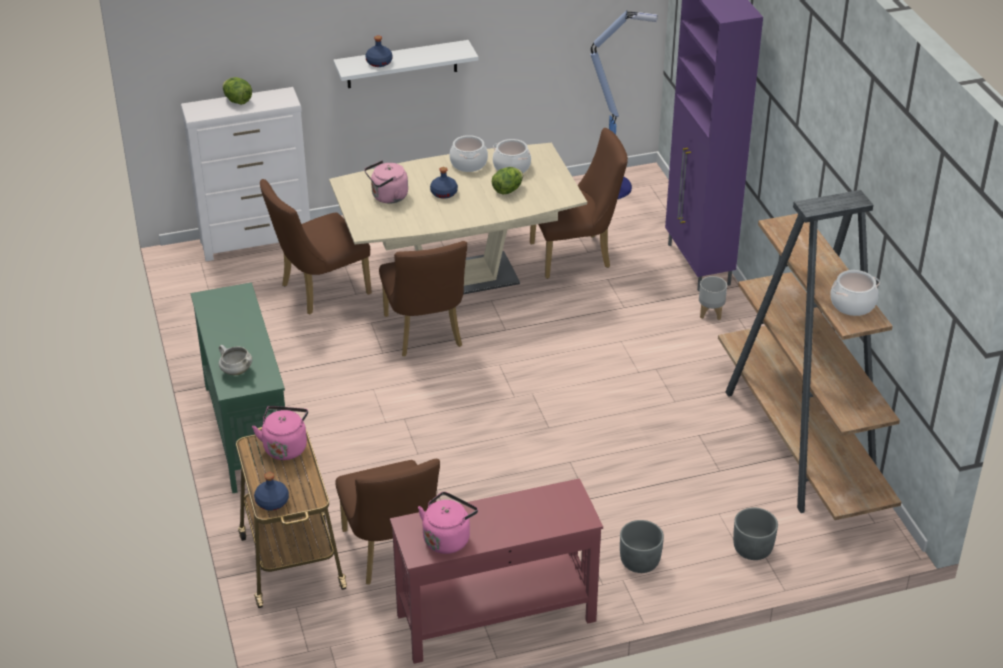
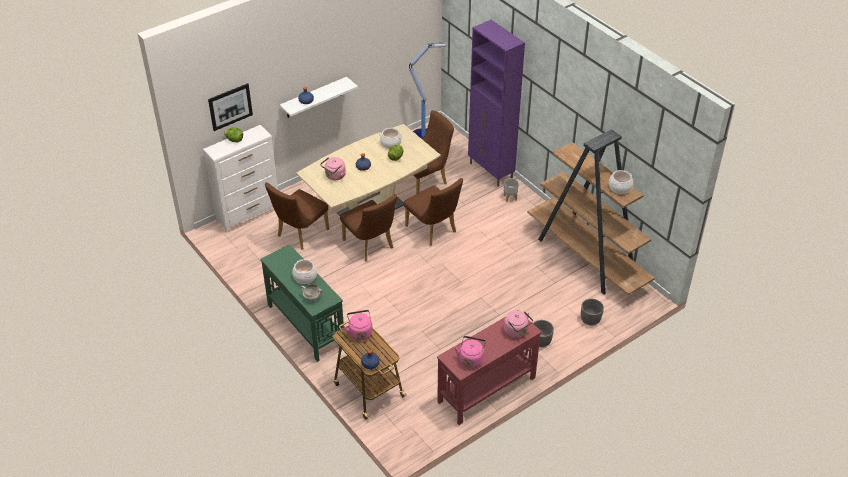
camera: 20 degrees left, 5 degrees up
brown chair [335,459,440,585] -> brown chair moved to [404,178,463,246]
cooking pot [450,135,488,172] -> cooking pot moved to [292,259,317,284]
none -> picture [208,83,253,131]
none -> pink kettle [504,310,533,338]

